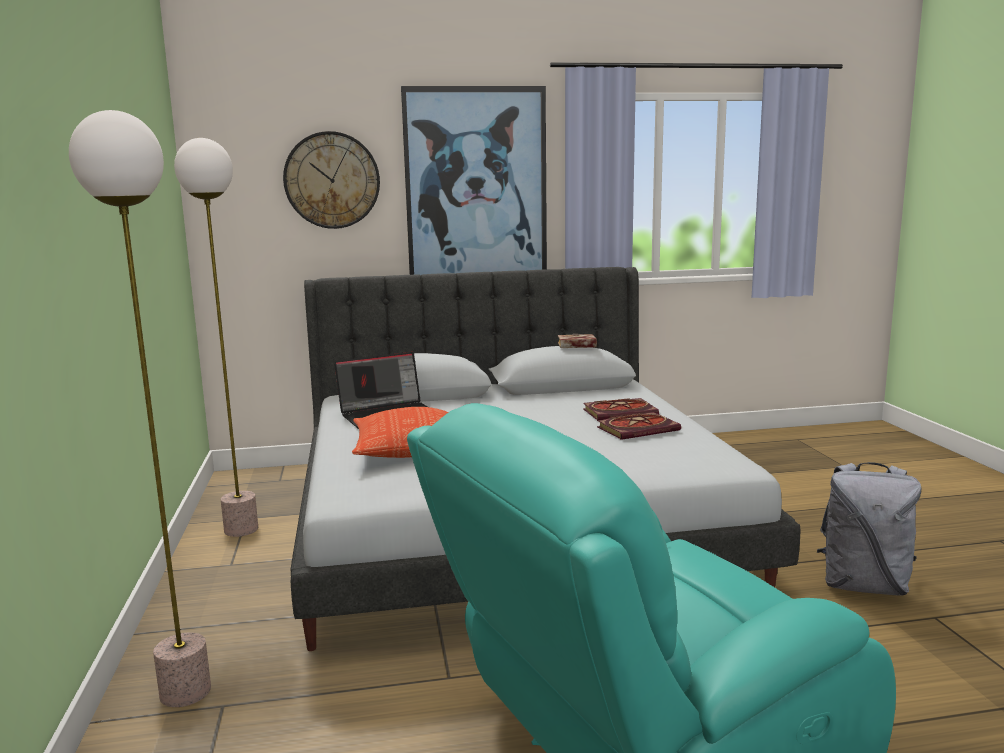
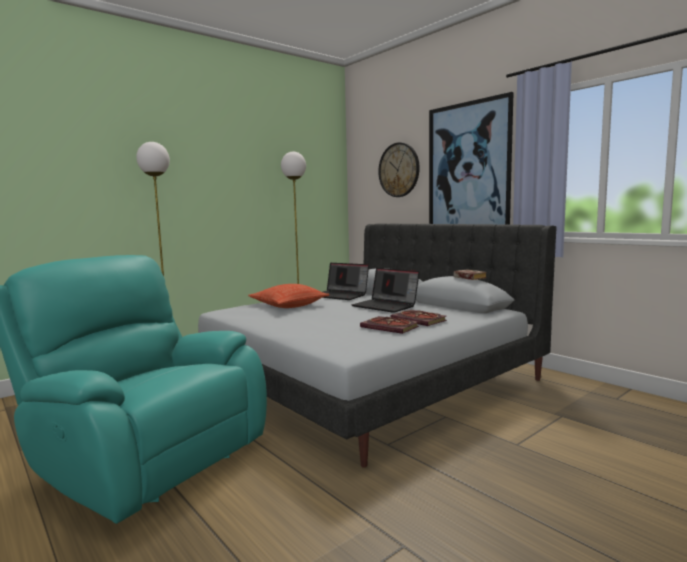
camera: 60 degrees right, 5 degrees down
grey backpack [817,462,921,596] -> none
none -> laptop [352,268,420,313]

